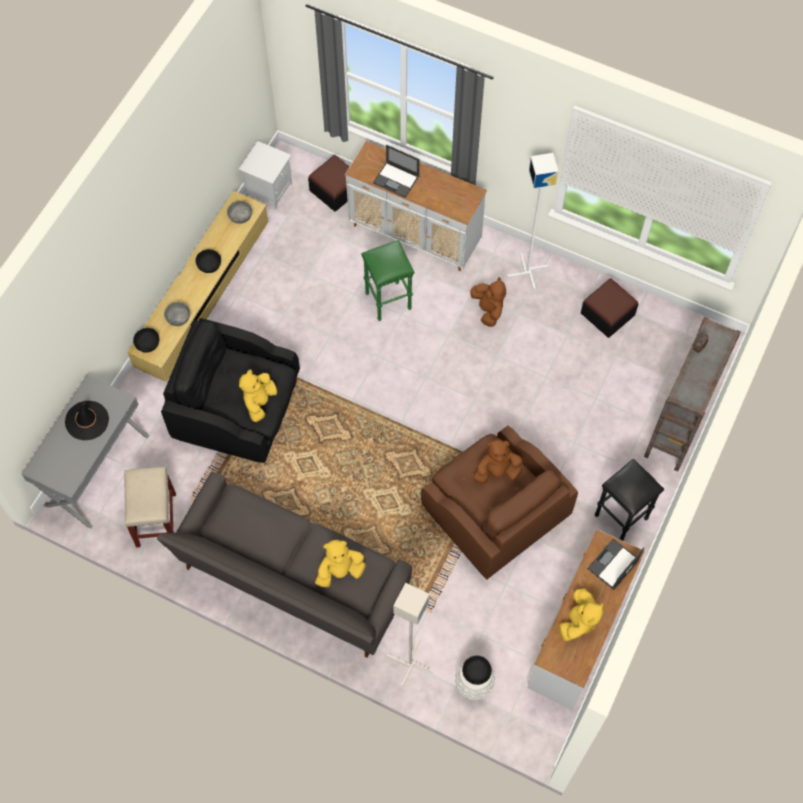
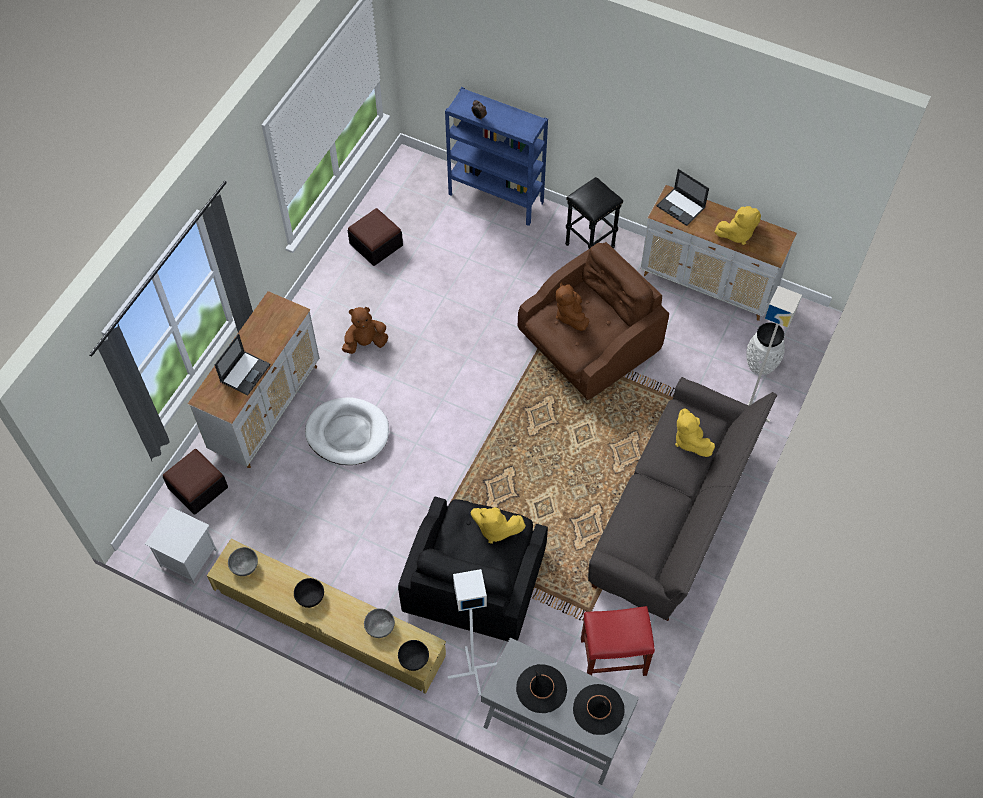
camera: 90 degrees left, 5 degrees down
beige stool [124,467,176,547] -> red stool [581,606,655,676]
green stool [361,240,414,321] -> white dog bed [305,398,389,465]
white floor lamp [507,153,559,290] -> white floor lamp moved to [448,569,498,696]
yellow plush toy [559,588,603,641] -> yellow plush toy turned 135 degrees clockwise [714,206,761,245]
grey bookcase [644,317,741,472] -> blue bookcase [445,87,548,226]
none -> black hat [573,684,624,735]

